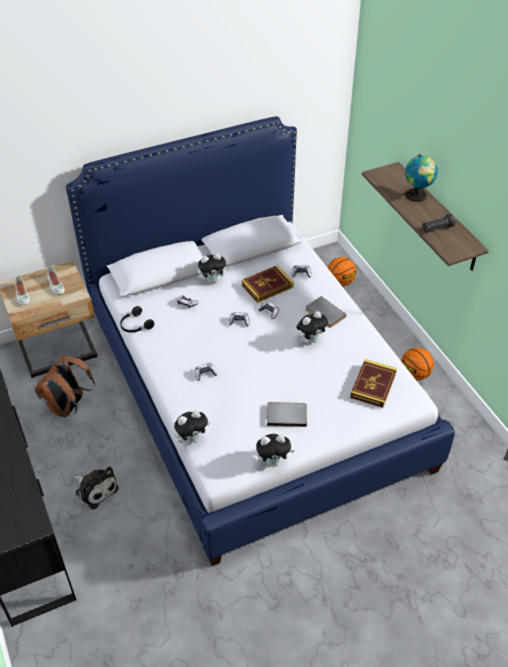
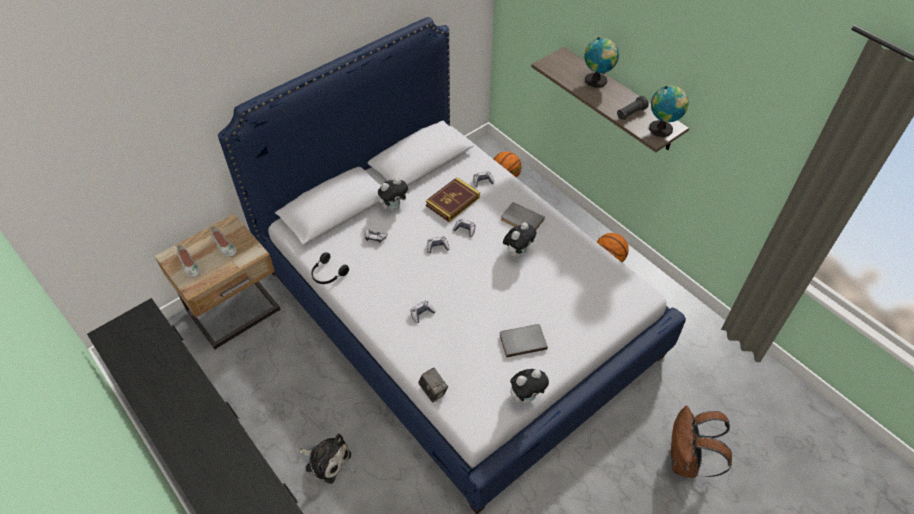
camera: 15 degrees left, 5 degrees up
brown backpack [34,354,95,417] -> brown backpack moved to [671,406,732,478]
plush toy [174,410,210,444] -> camera [418,368,448,402]
book [350,359,397,408] -> none
none -> globe [649,85,689,137]

